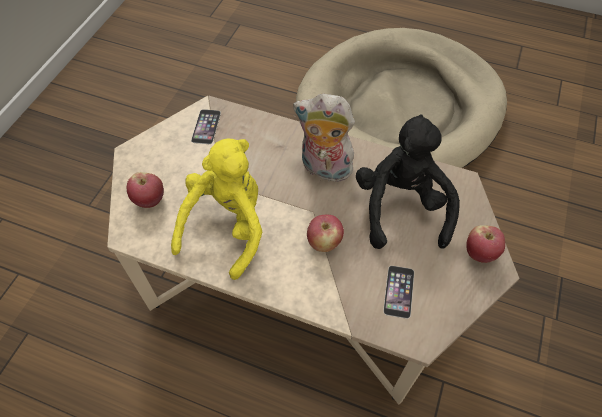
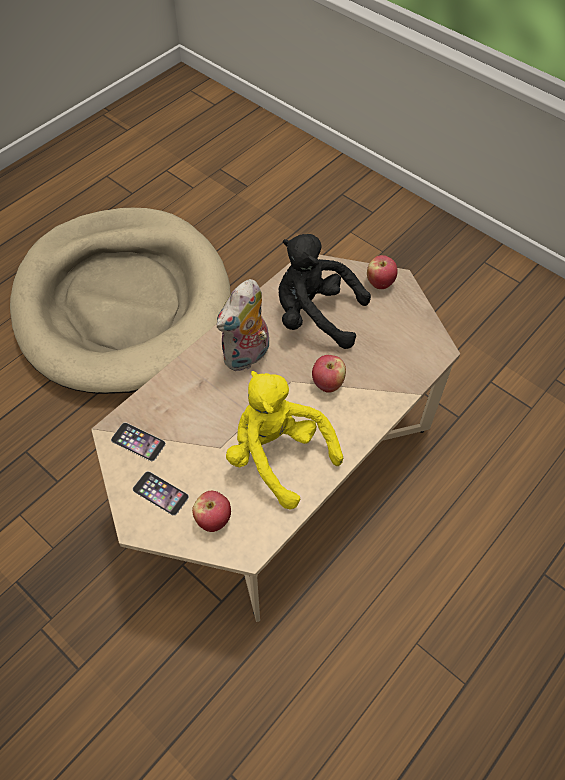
camera: 70 degrees left, 0 degrees up
phone [383,266,414,319] -> phone moved to [132,471,189,516]

